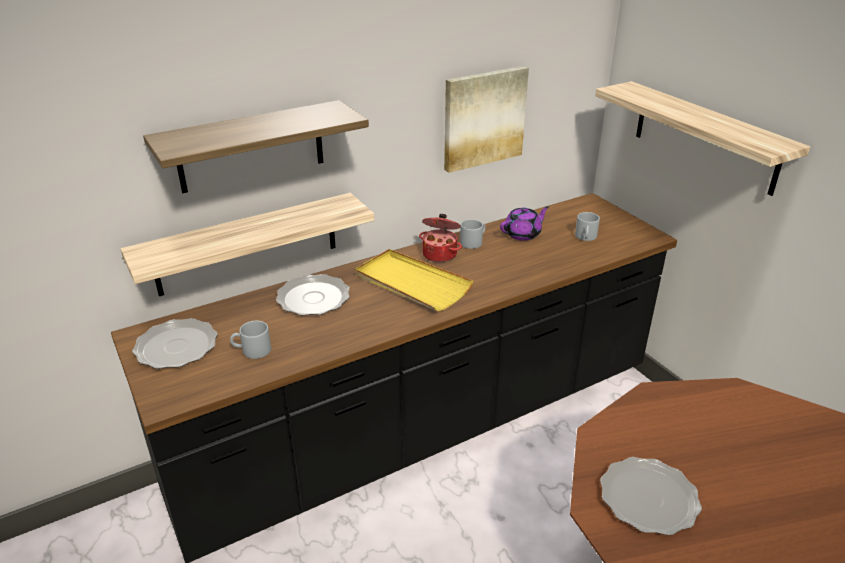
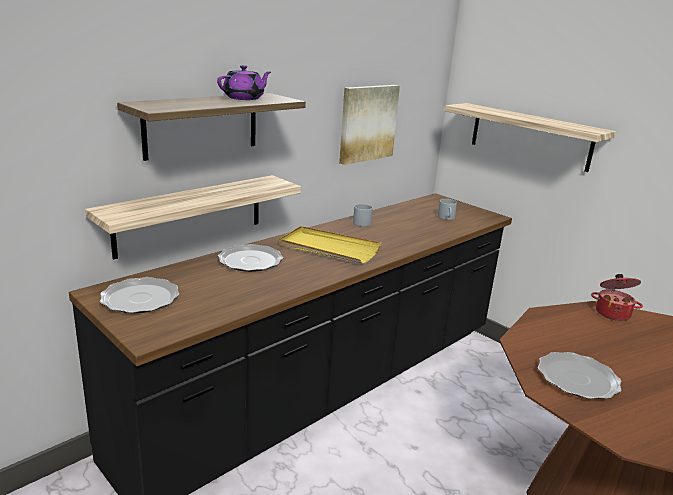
camera: 15 degrees left, 10 degrees down
grey mug [230,321,271,359] -> none
cooking pot [419,214,462,262] -> cooking pot moved to [591,274,643,321]
purple teapot [500,206,549,241] -> purple teapot moved to [217,65,271,100]

